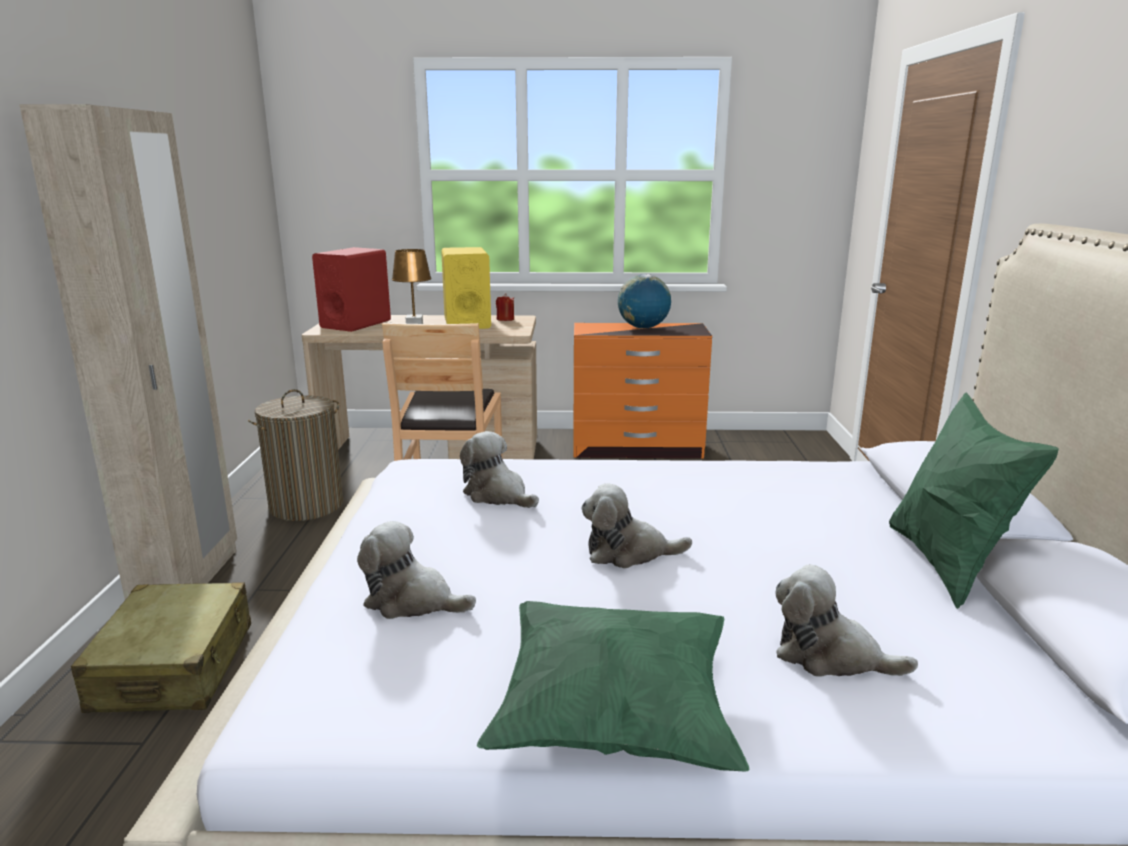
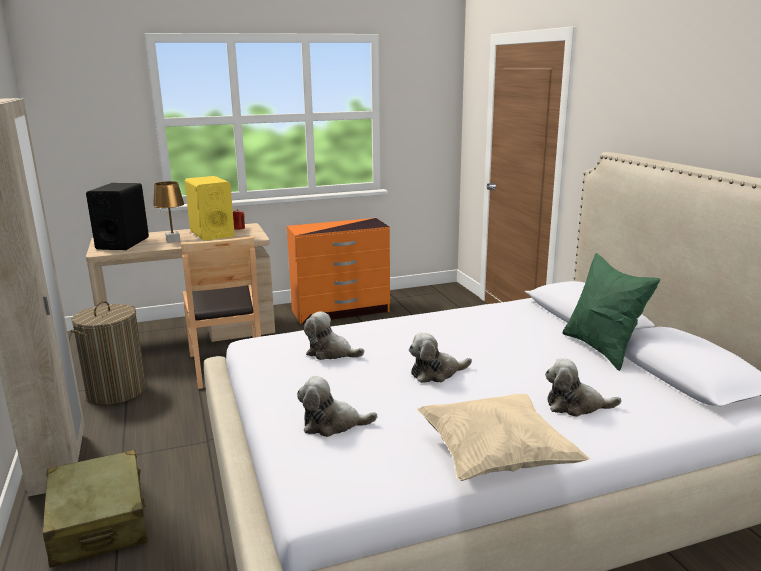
camera: 20 degrees left, 0 degrees up
red speaker [312,247,391,332] -> black speaker [86,183,149,250]
green pillow [477,601,749,772] -> beige pillow [417,394,590,481]
globe [618,274,671,329] -> none

